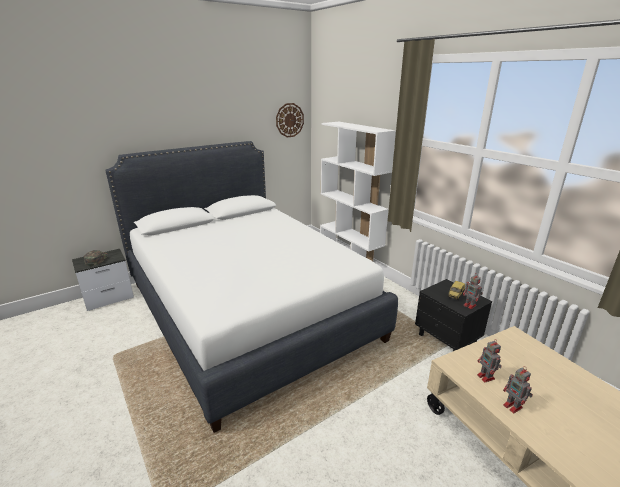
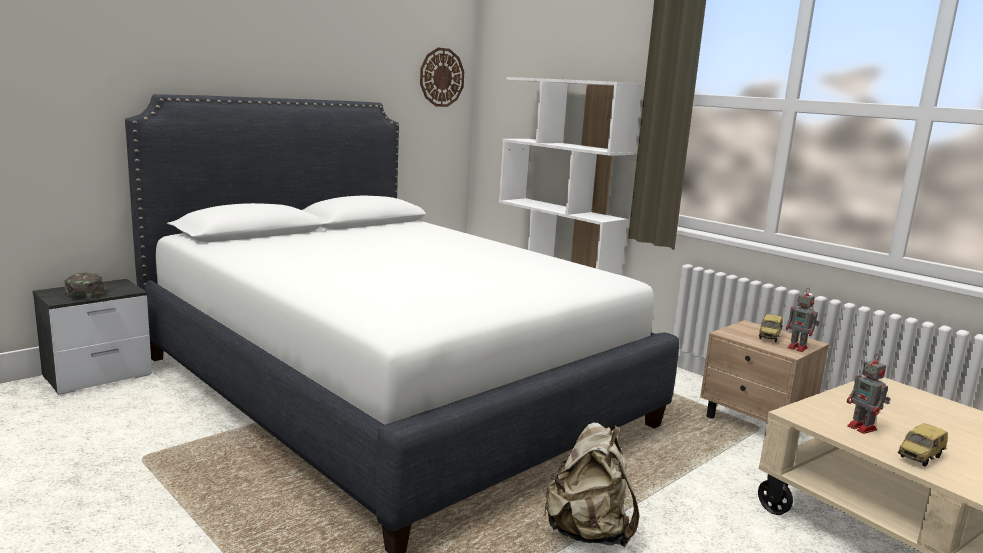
camera: 10 degrees left, 10 degrees down
black nightstand [415,279,492,351] -> beige nightstand [700,320,829,422]
toy robot [503,366,533,413] -> toy car [898,423,948,467]
none -> beige backpack [543,422,639,547]

